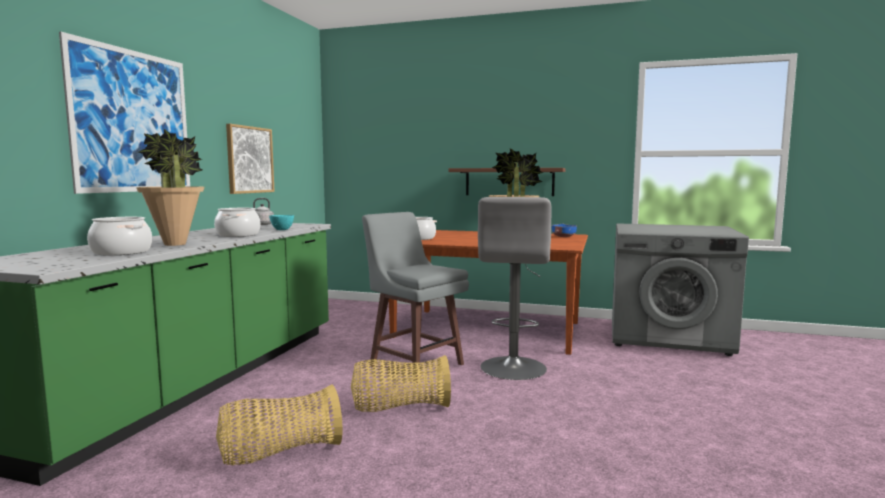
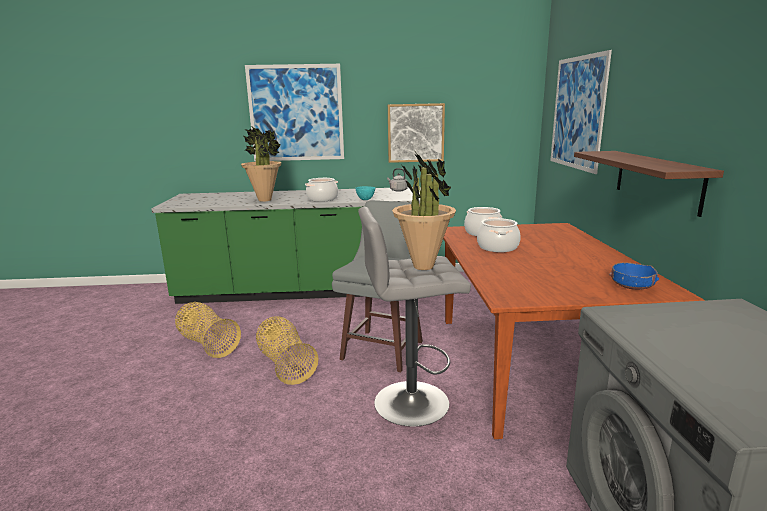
camera: 70 degrees right, 10 degrees up
cooking pot [87,217,152,256] -> cooking pot moved to [477,218,521,252]
none -> picture [550,50,612,174]

